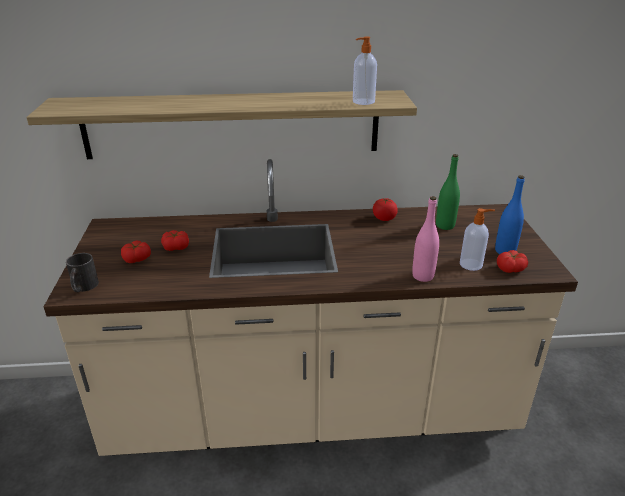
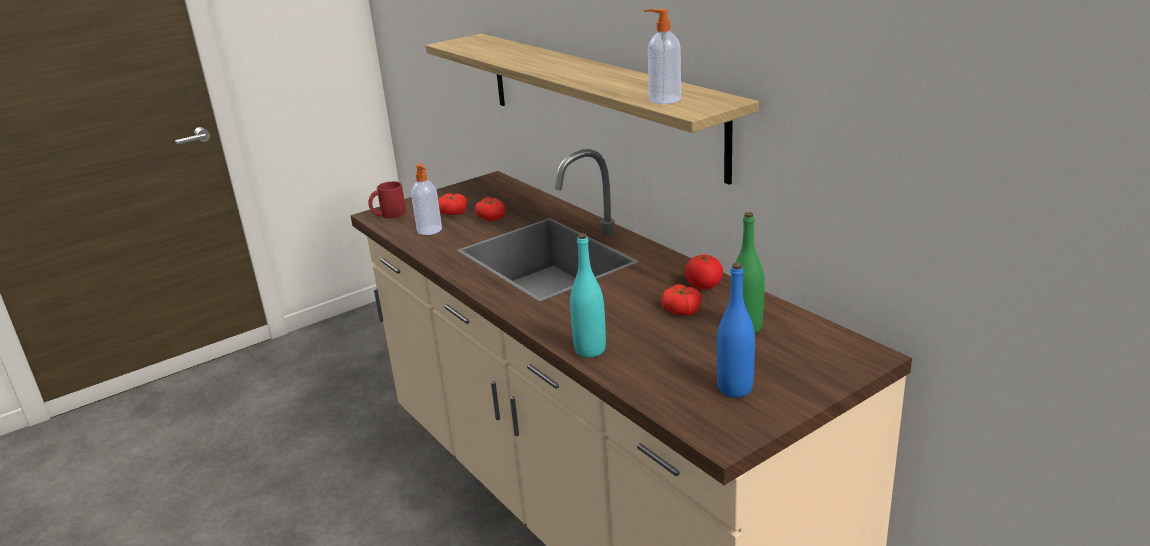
camera: 60 degrees right, 5 degrees down
black mug [66,253,99,292] -> red mug [368,181,406,219]
pink bottle [412,196,439,282] -> turquoise bottle [570,233,606,358]
soap dispenser [460,208,495,271] -> soap dispenser moved to [411,164,442,235]
tomato [497,250,528,273] -> tomato moved to [661,284,702,316]

